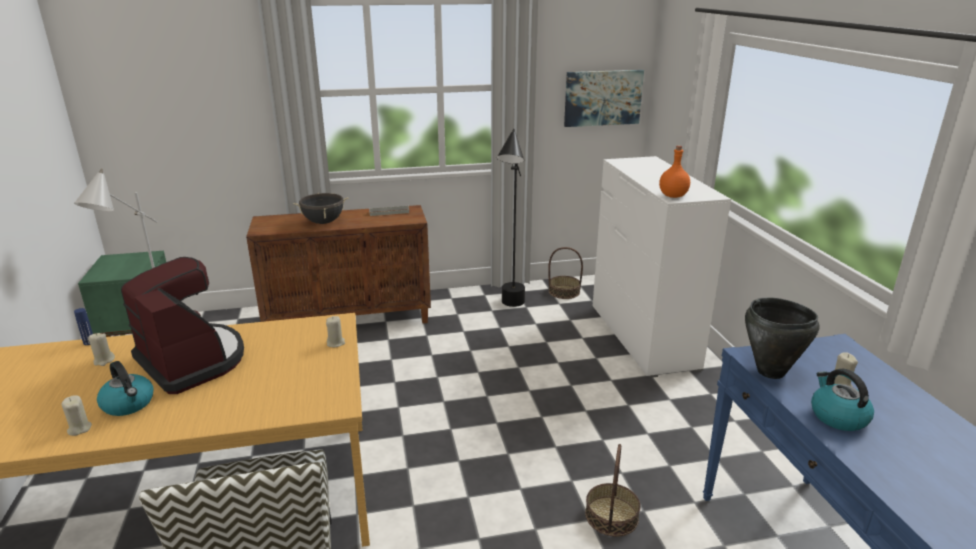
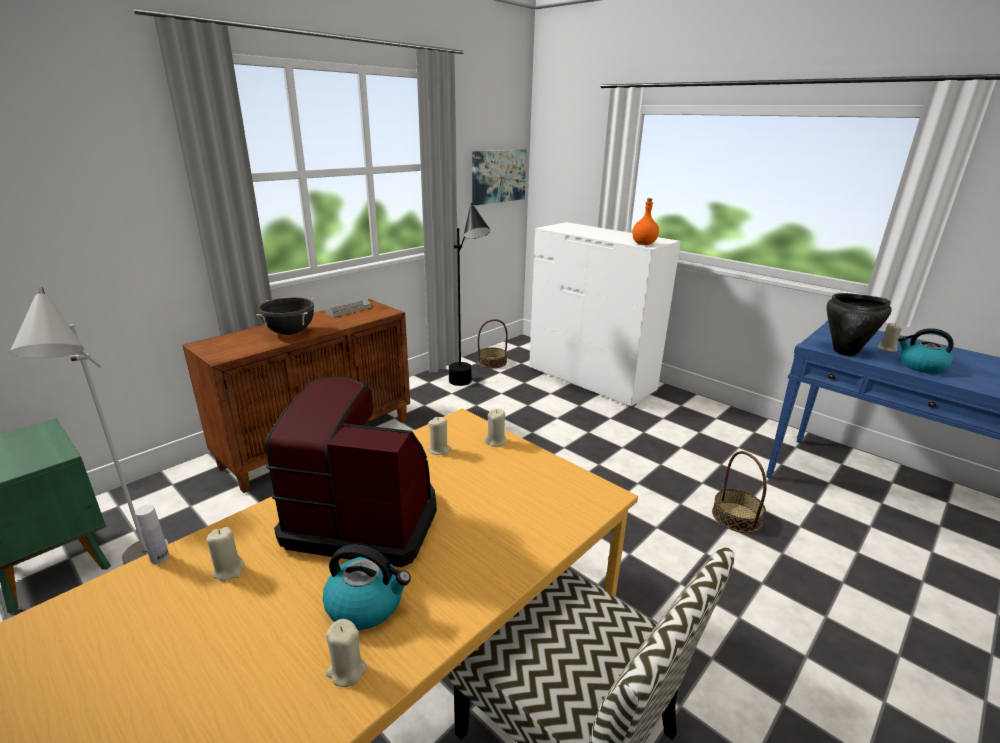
camera: 35 degrees left, 0 degrees up
blue bottle [74,308,93,345] -> white bottle [135,505,169,564]
none -> beige candle [427,417,452,455]

